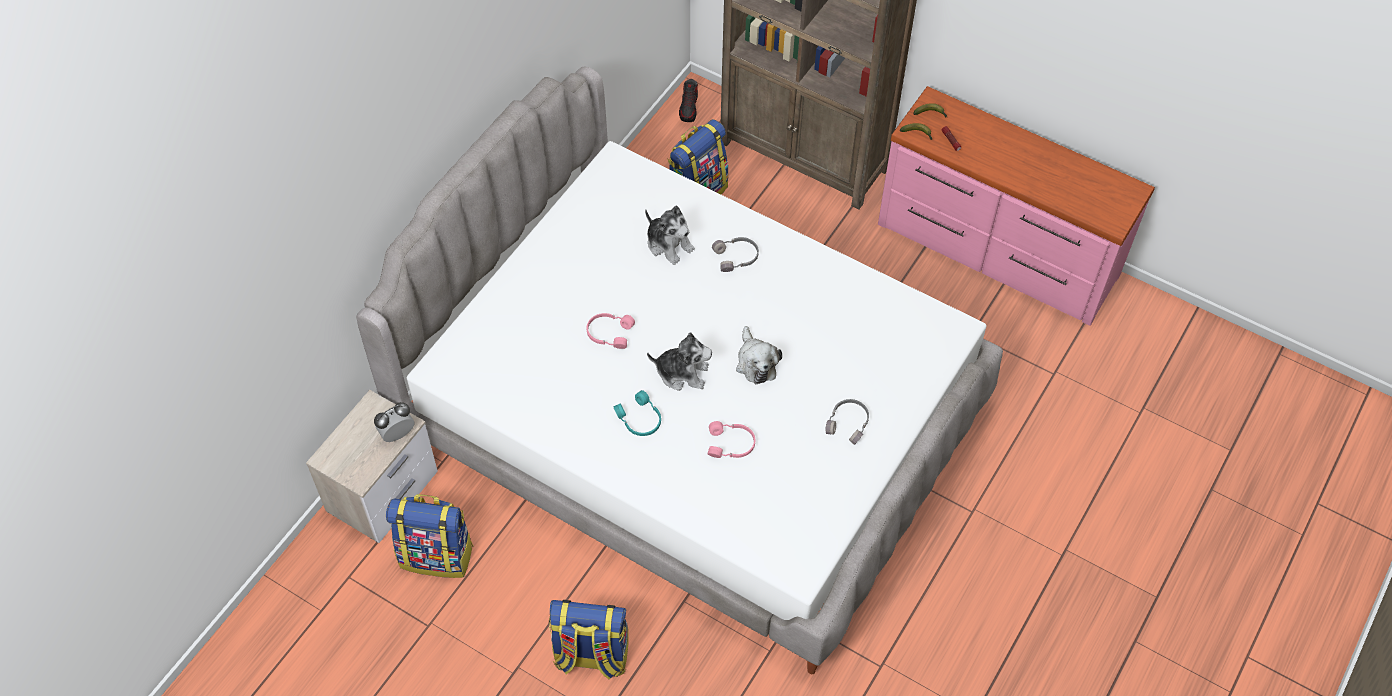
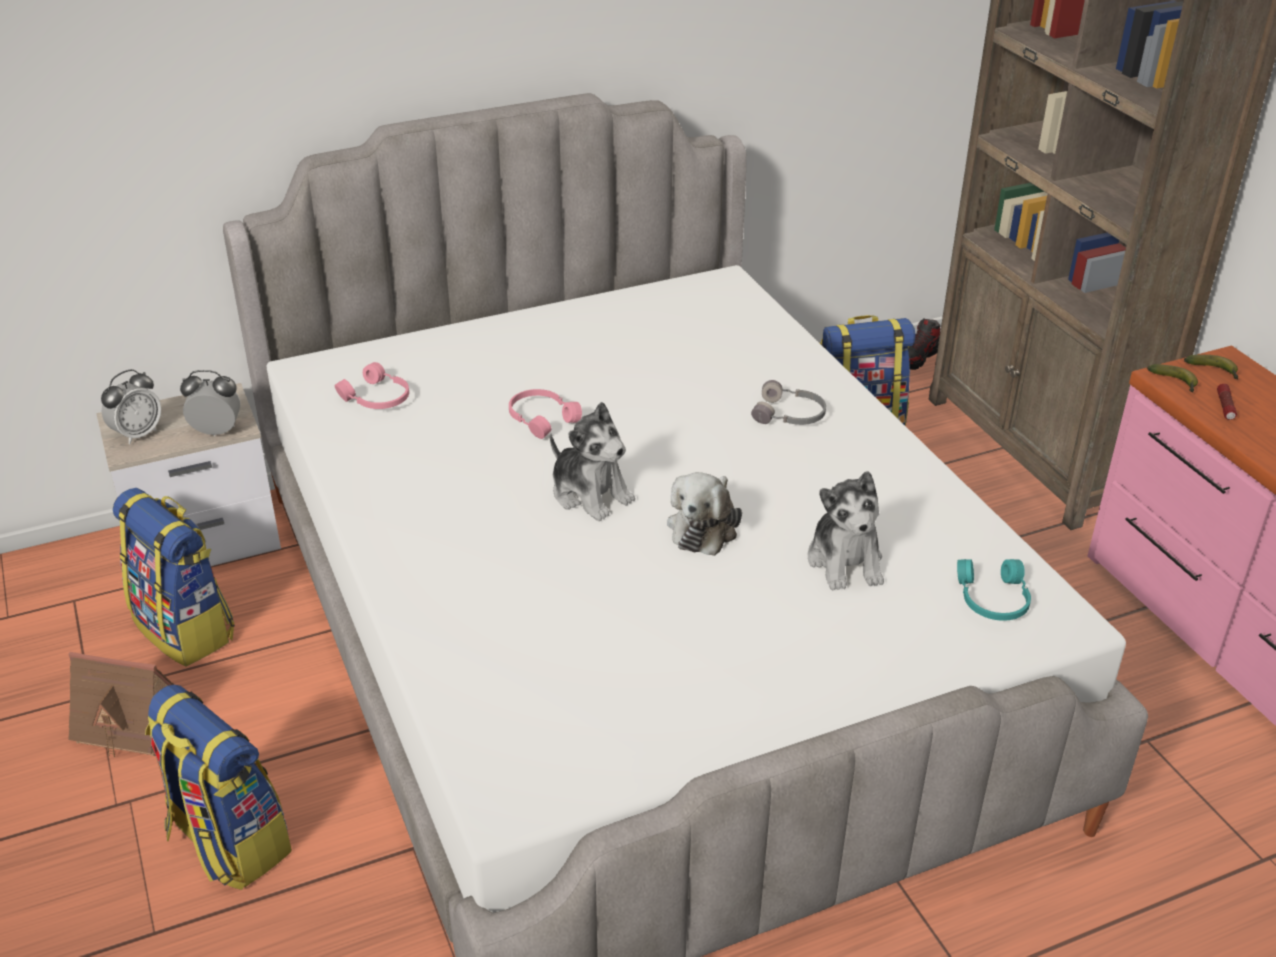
camera: 35 degrees right, 20 degrees down
turquoise headphones [613,390,661,436] -> turquoise headphones moved to [957,559,1031,621]
plush toy [645,205,695,265] -> plush toy moved to [808,471,884,591]
pink headphones [708,421,755,458] -> pink headphones moved to [334,362,409,409]
grey headphones [826,399,869,445] -> none
none -> toy house [68,652,174,757]
none -> alarm clock [101,369,161,444]

